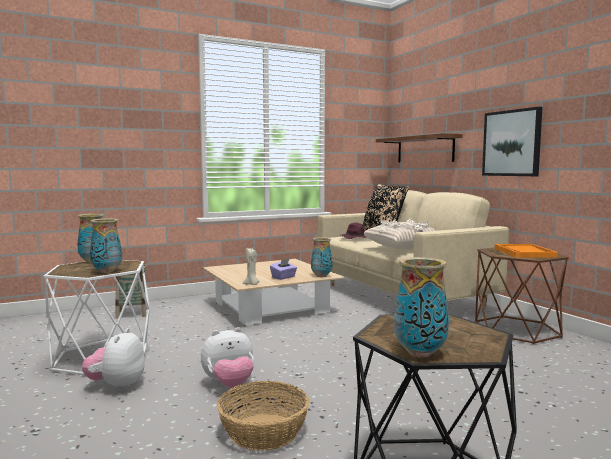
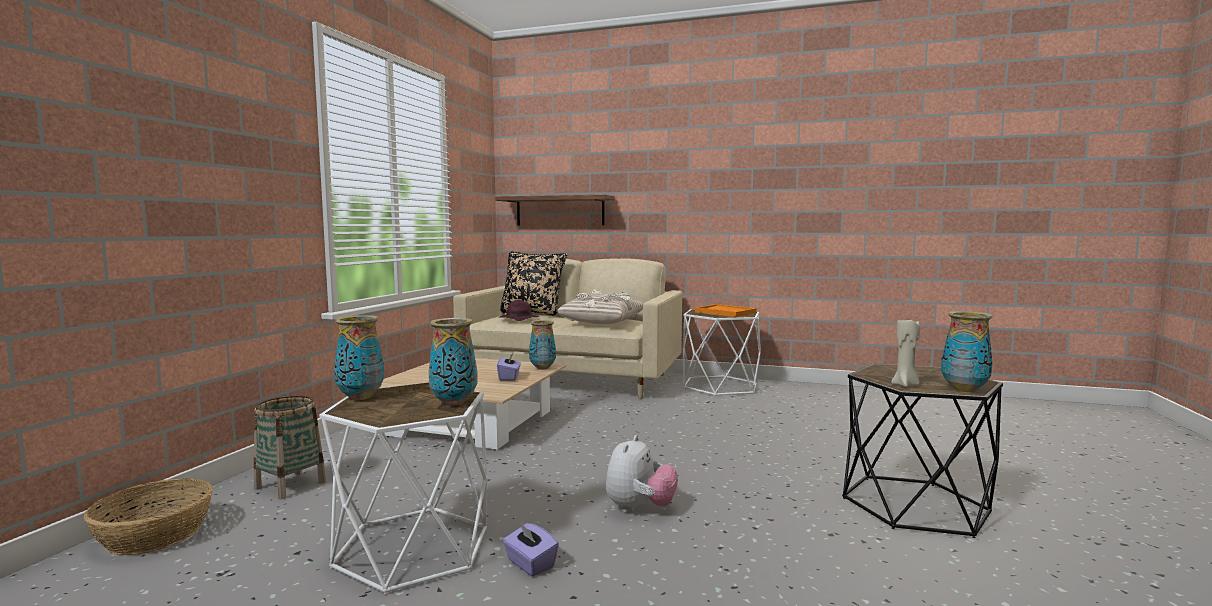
camera: 45 degrees left, 0 degrees up
plush toy [82,328,145,391] -> purple tissue box [503,522,559,577]
basket [217,381,309,451] -> basket moved to [84,478,213,555]
beige candle [243,248,260,285] -> beige candle moved to [891,319,920,387]
brown side table [475,247,569,345] -> white side table [683,309,761,397]
picture [482,107,542,176] -> none

